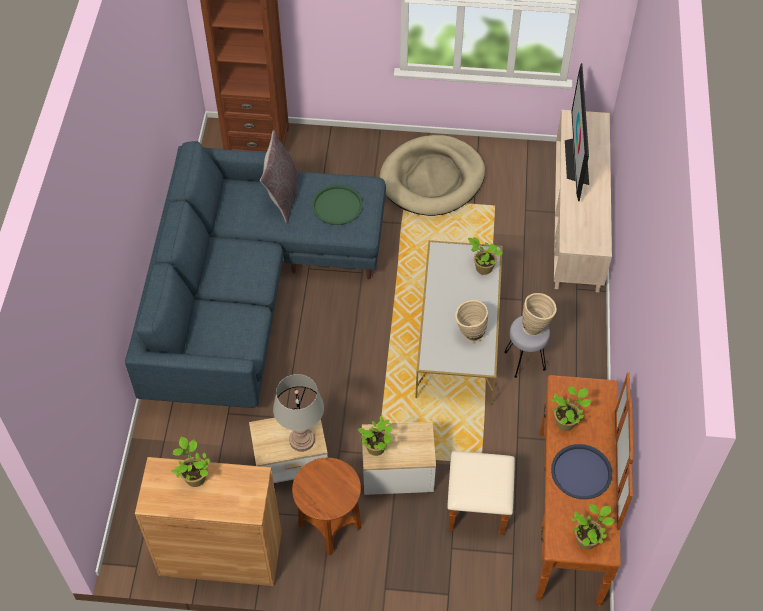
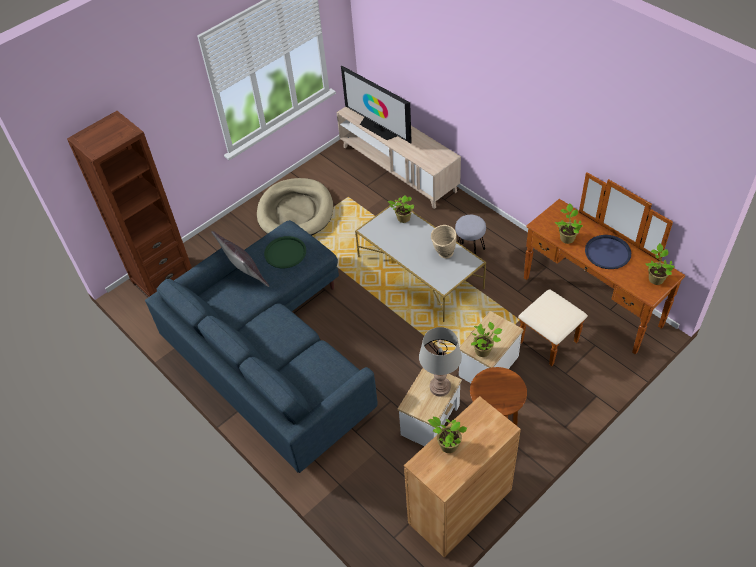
camera: 45 degrees left, 5 degrees down
beige vase [522,293,557,335] -> none

